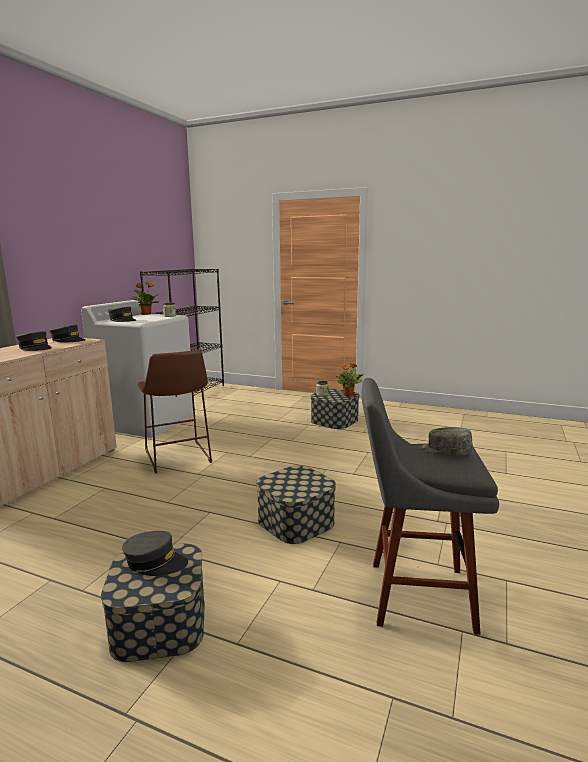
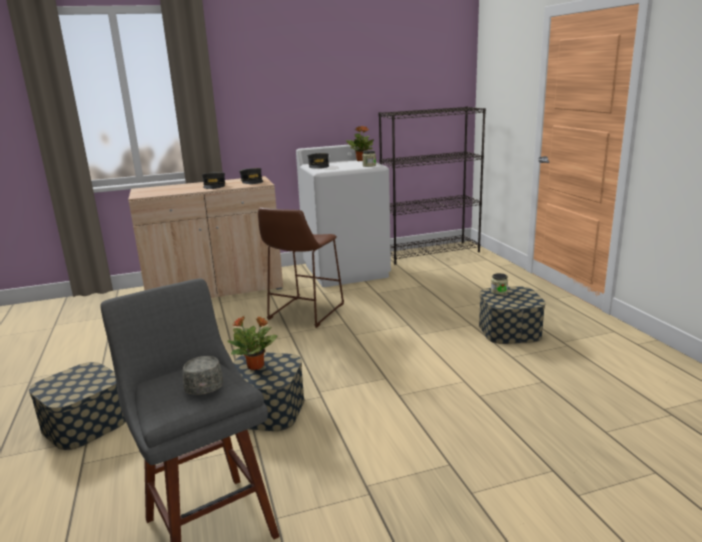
camera: 50 degrees right, 5 degrees up
grey cap [122,531,188,576] -> none
potted plant [336,363,364,396] -> potted plant moved to [227,316,277,370]

